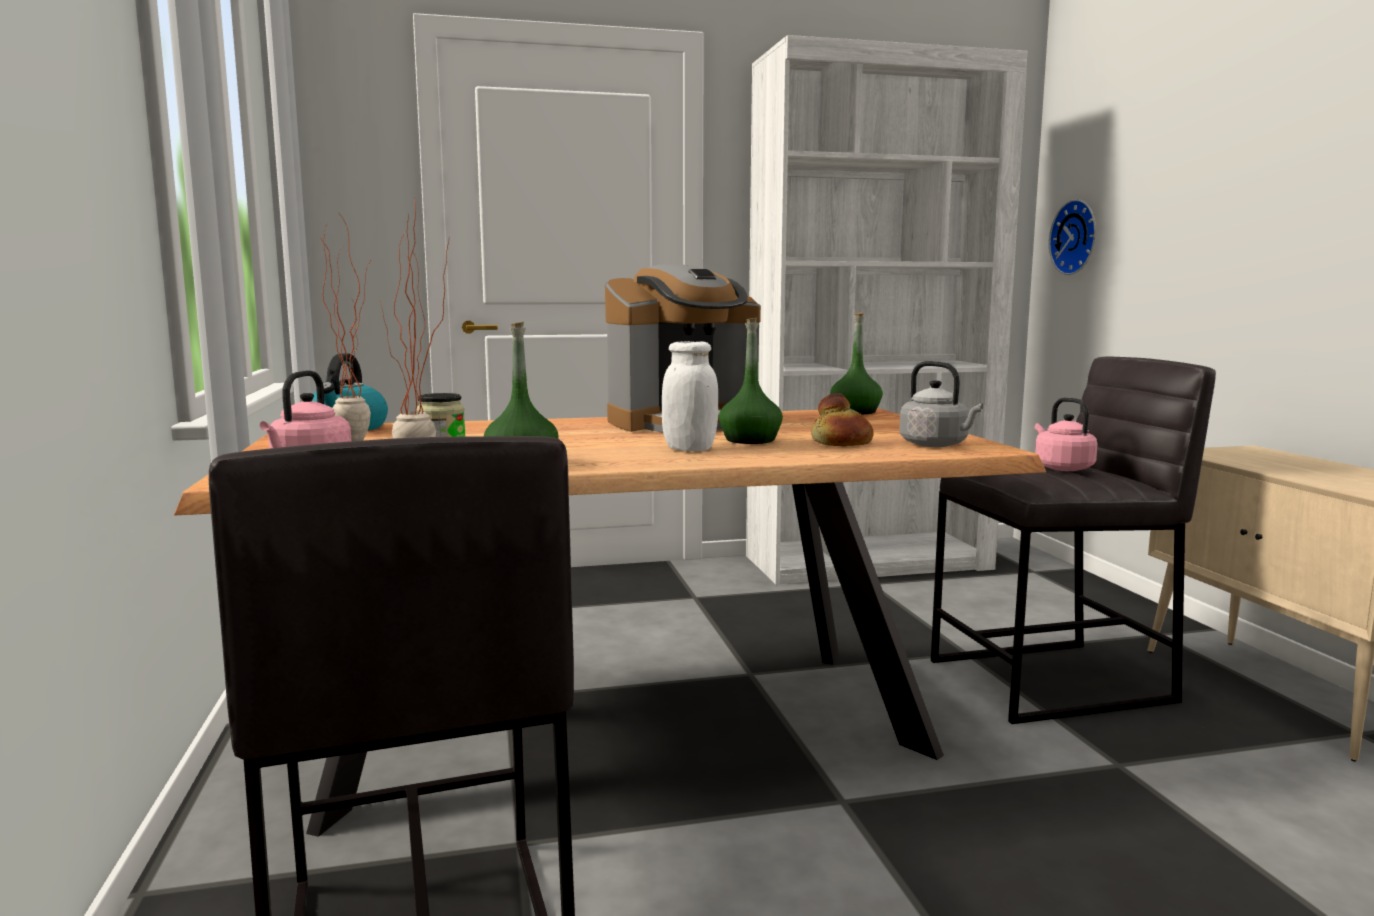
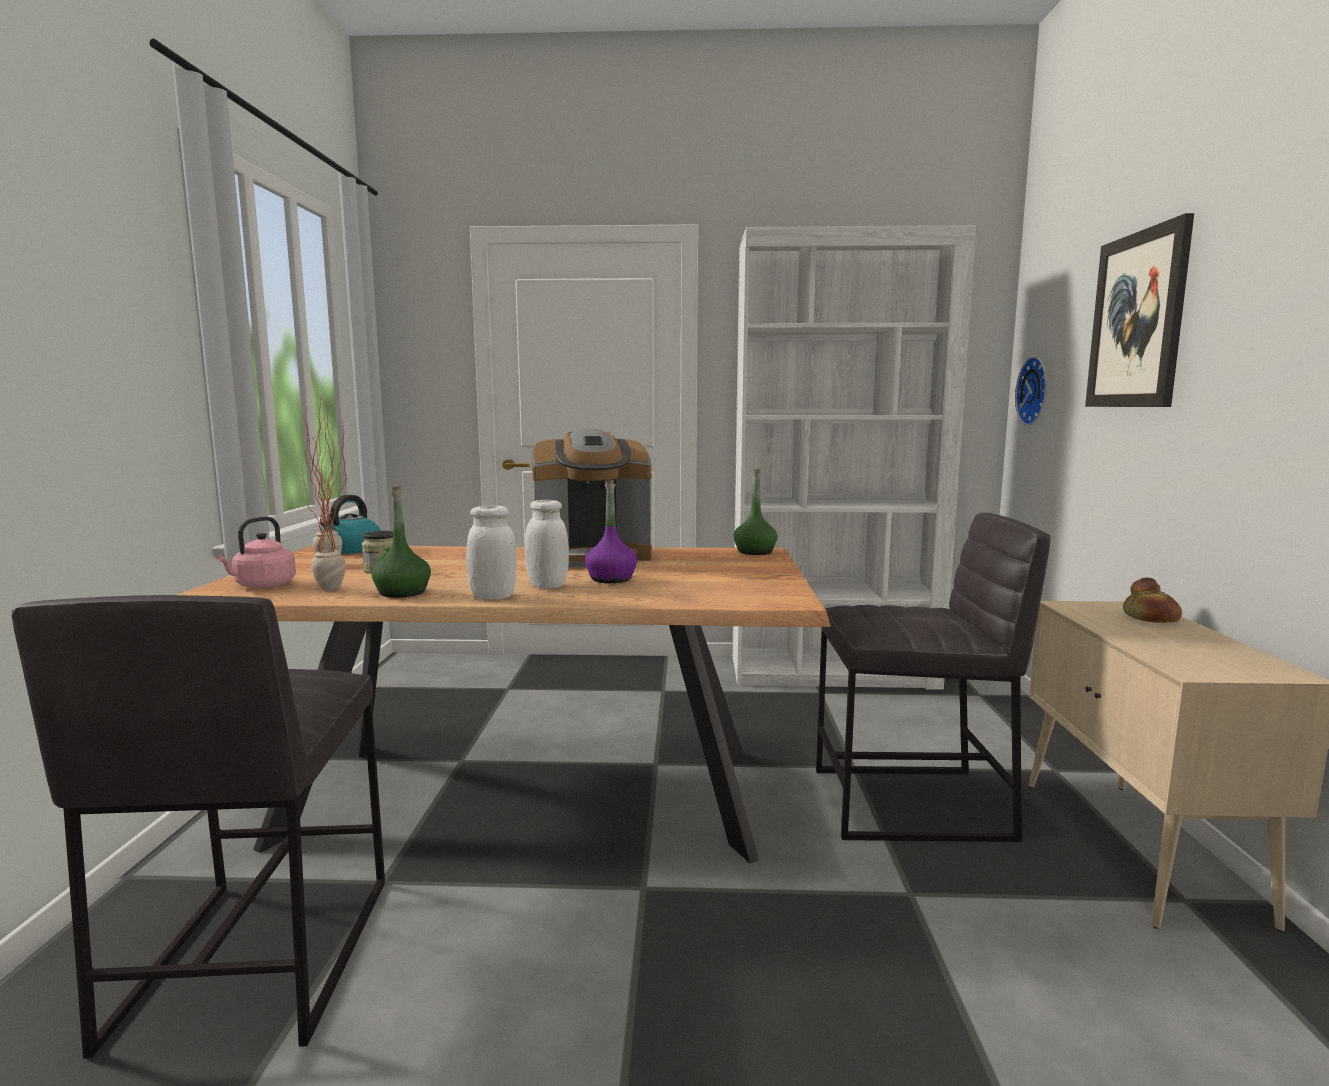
camera: 15 degrees right, 0 degrees up
green bottle [719,318,783,444] -> purple bottle [585,480,637,583]
bread [811,393,874,446] -> bread moved to [1123,578,1182,623]
grey kettle [899,361,983,447] -> none
pink kettle [1035,397,1098,471] -> none
none -> white jar [466,506,517,600]
none -> picture [1085,213,1194,407]

